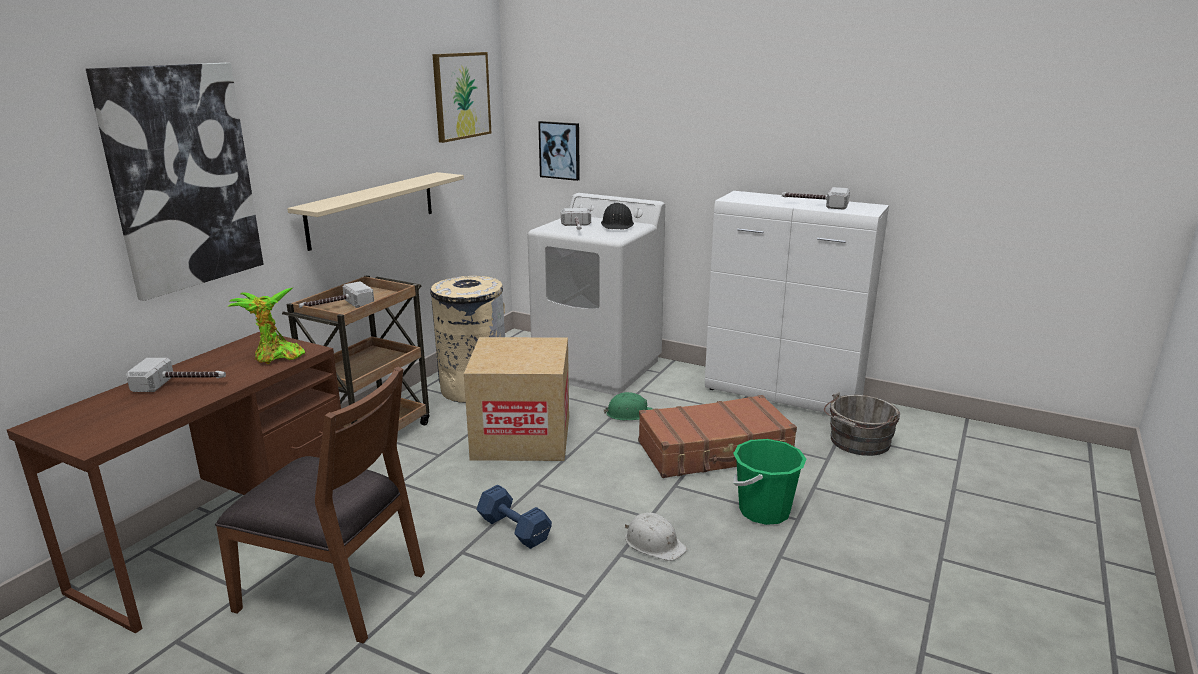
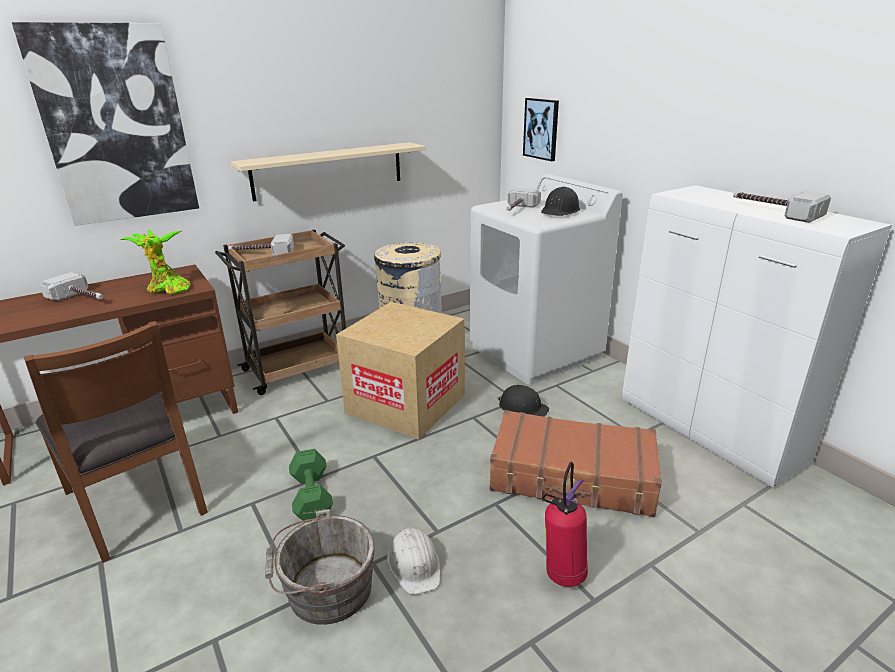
camera: 30 degrees right, 5 degrees up
picture [432,52,491,143] -> none
blue dumbbell [476,485,552,549] -> green dumbbell [289,449,333,521]
green hard hat [603,392,653,421] -> black hard hat [497,385,549,417]
green bucket [733,439,806,525] -> fire extinguisher [542,462,588,587]
grey bucket [824,392,900,456] -> grey bucket moved to [265,509,375,625]

